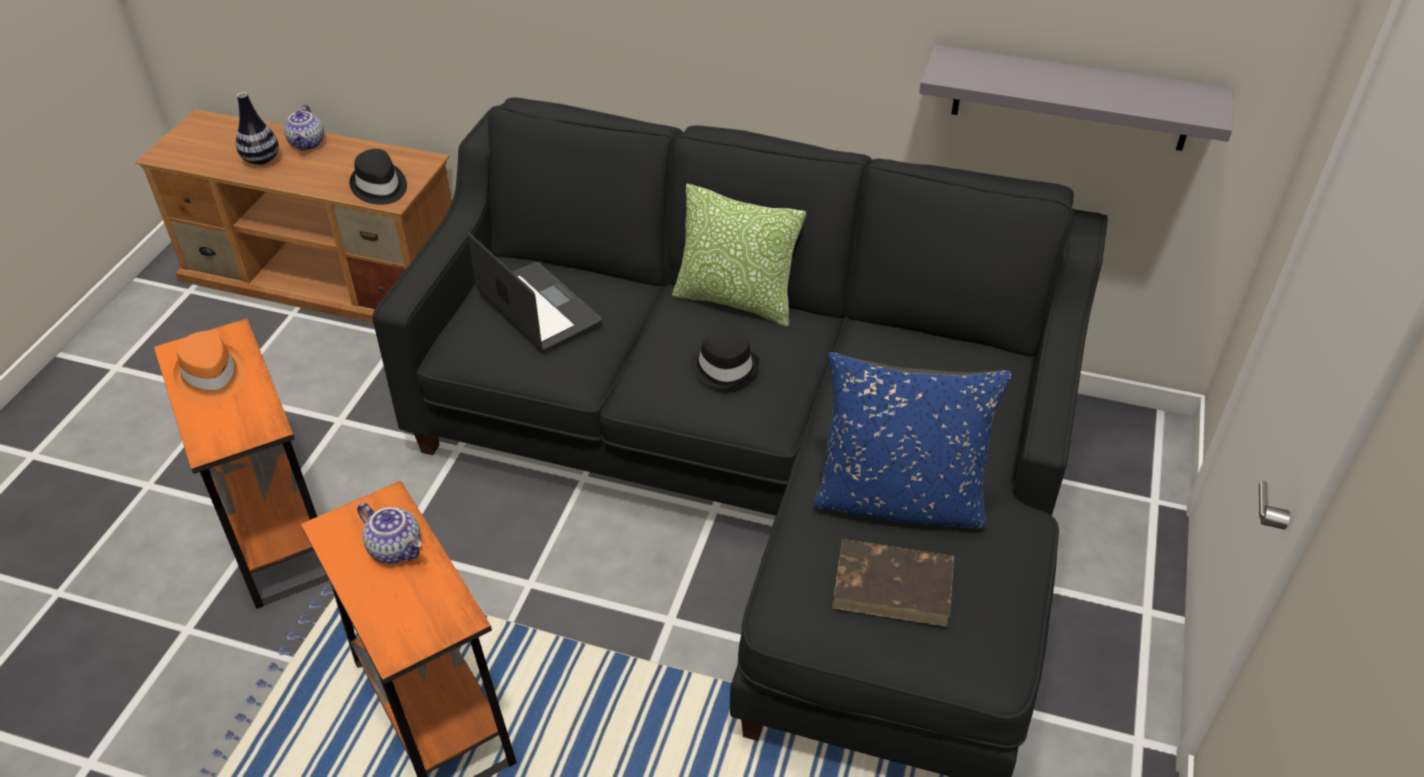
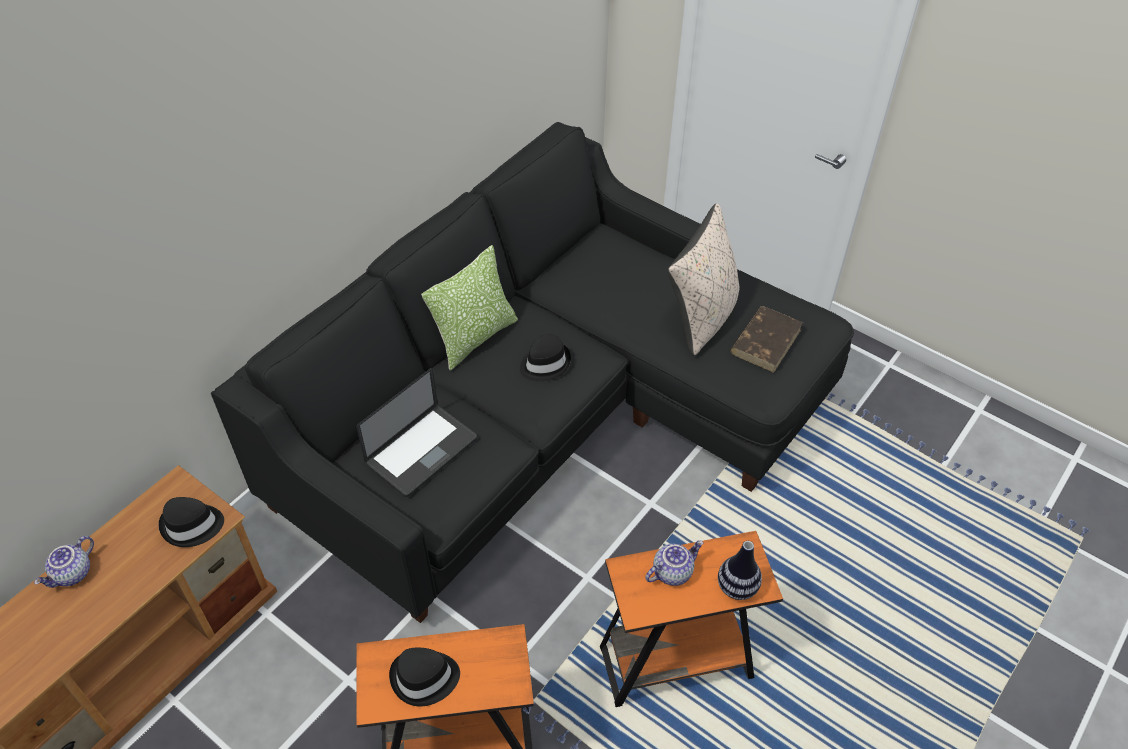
camera: 70 degrees left, 5 degrees up
orange hat [174,331,246,402] -> black hat [389,648,460,706]
vase [236,92,279,165] -> vase moved to [718,541,762,600]
teapot [284,104,324,151] -> teapot turned 105 degrees clockwise [34,536,94,588]
laptop [467,232,602,353] -> laptop turned 150 degrees clockwise [357,368,477,497]
blue pillow [813,352,1012,529] -> beige pillow [668,203,740,356]
grey shelf [919,45,1233,151] -> none

